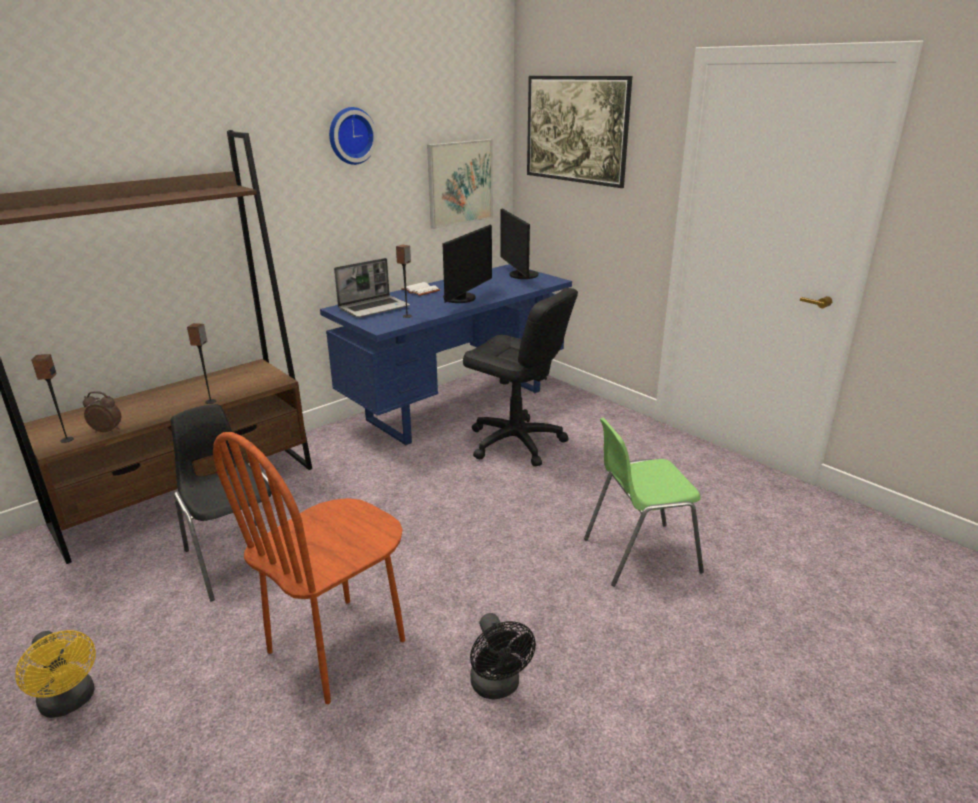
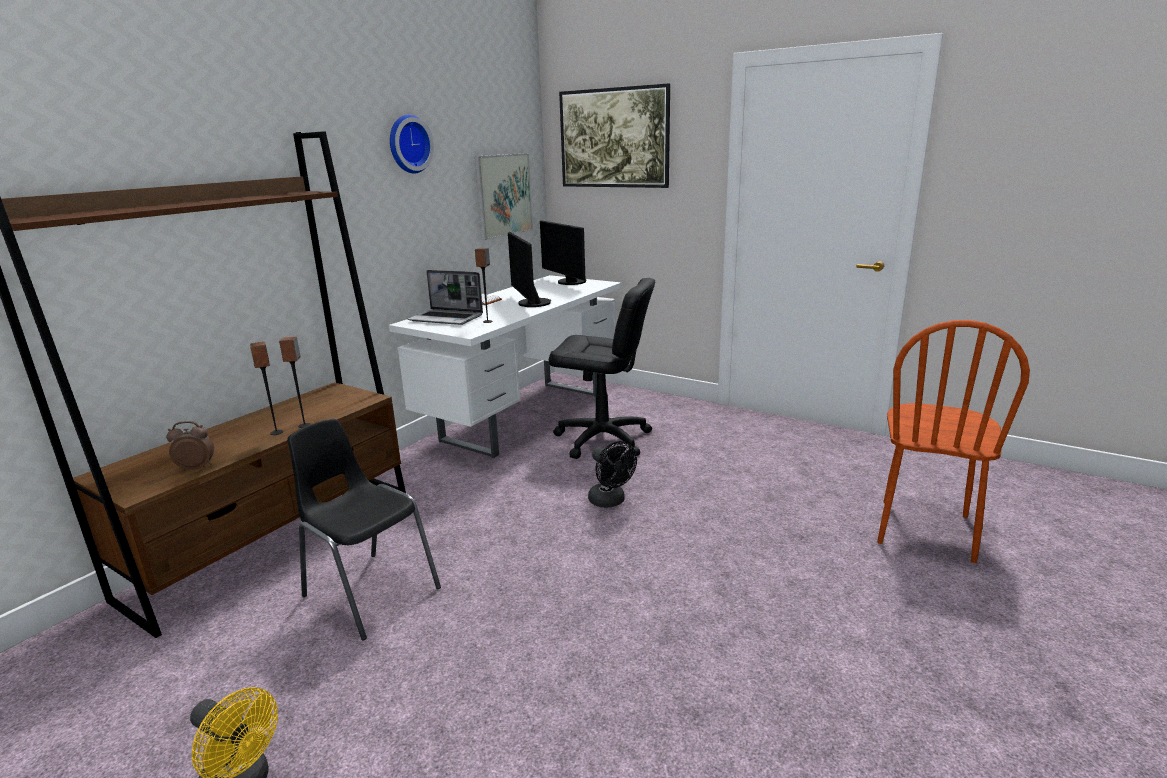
camera: 15 degrees left, 5 degrees down
speaker [31,354,74,443] -> speaker moved to [250,342,283,435]
brown chair [213,432,405,704] -> brown chair moved to [877,320,1030,563]
blue desk [320,264,572,446] -> white desk [389,275,621,458]
laptop [334,258,410,318] -> laptop turned 75 degrees clockwise [408,270,483,325]
monitor [443,225,492,303] -> monitor turned 150 degrees clockwise [508,232,551,307]
black fan [470,613,536,700] -> black fan moved to [588,441,637,508]
green chair [584,418,704,587] -> none

